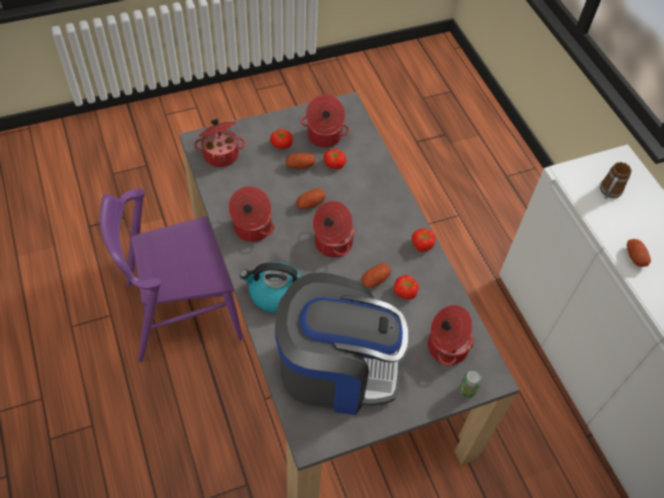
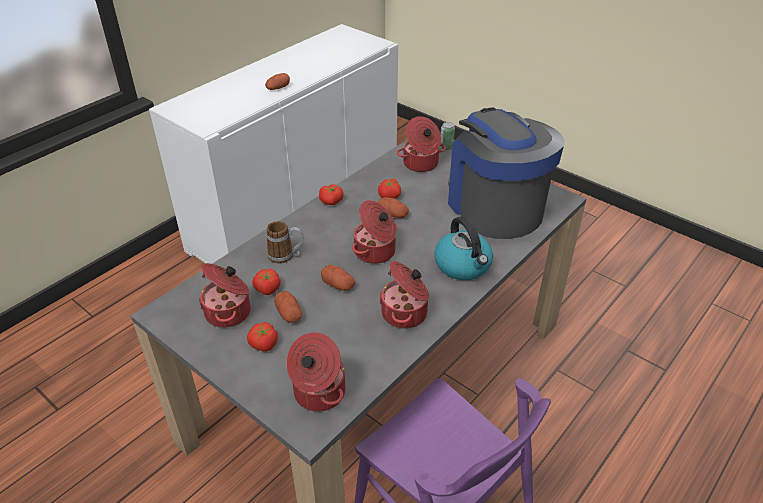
camera: 115 degrees left, 15 degrees down
mug [600,162,631,199] -> mug moved to [266,221,304,263]

